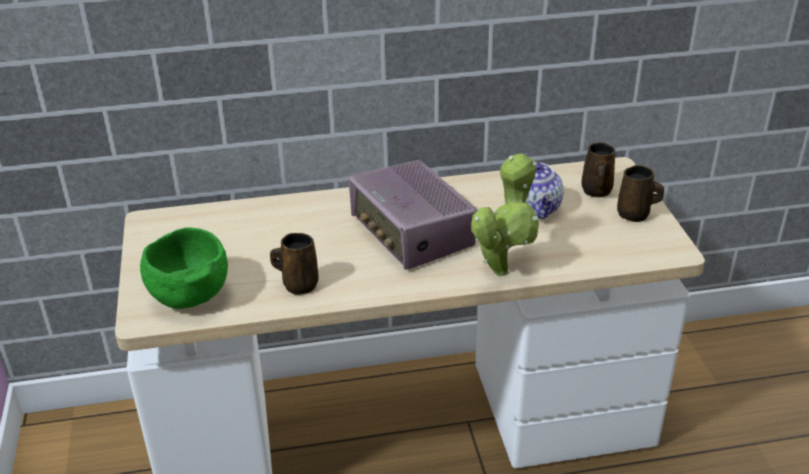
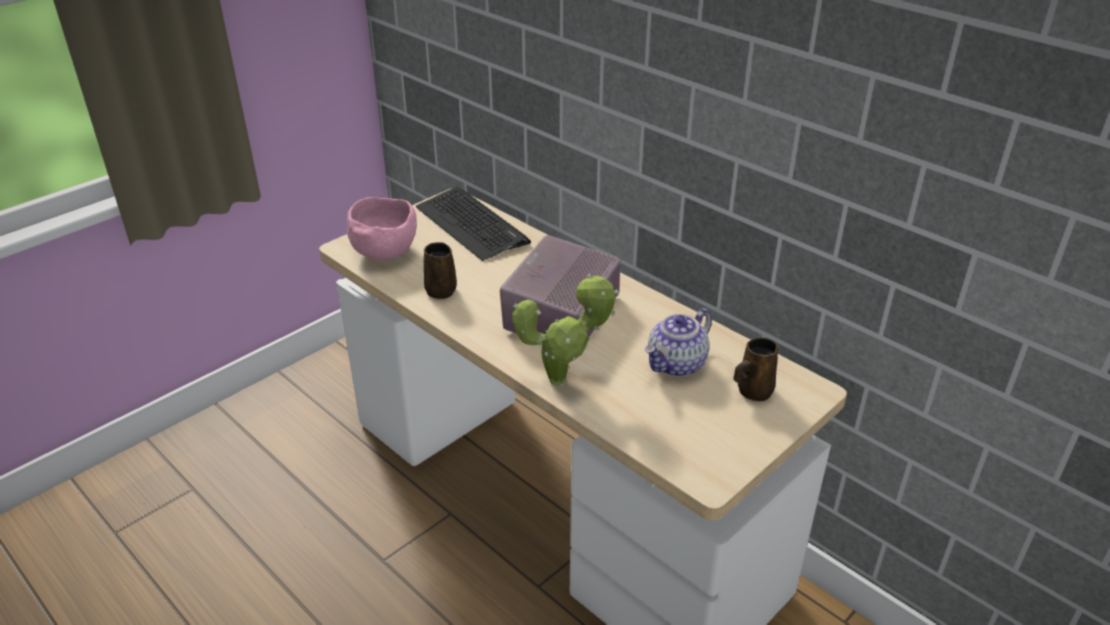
camera: 55 degrees right, 0 degrees up
green bowl [140,227,228,309] -> pink bowl [347,197,417,260]
brown mug [617,165,664,222] -> none
none -> keyboard [416,187,531,261]

